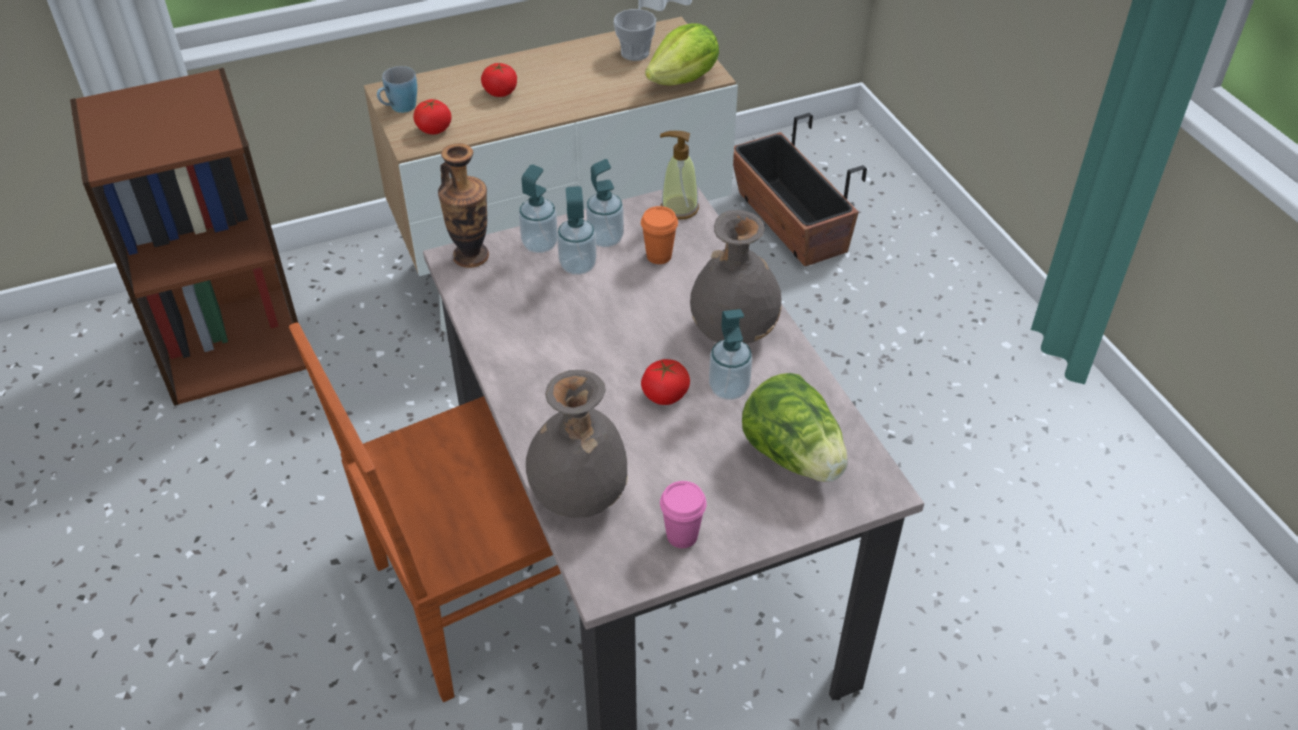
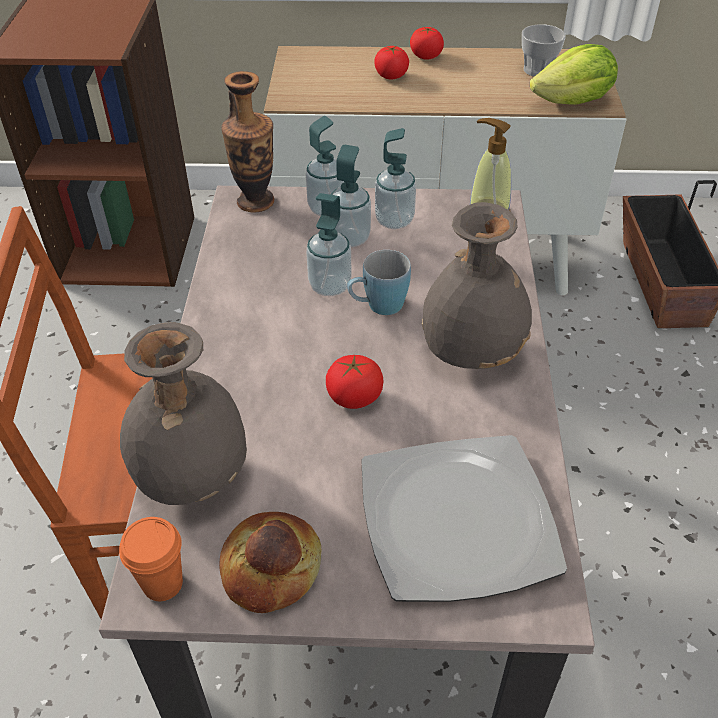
camera: 25 degrees right, 0 degrees up
blue mug [377,66,417,113] -> blue mug moved to [347,250,411,315]
tomato [413,99,452,134] -> tomato moved to [410,27,444,60]
orange cup [641,206,678,264] -> orange cup moved to [119,517,183,601]
pink cup [660,481,707,548] -> bread [219,512,322,613]
soap dispenser [709,309,752,400] -> soap dispenser moved to [306,193,352,296]
lettuce [742,373,848,482] -> plate [361,435,567,602]

